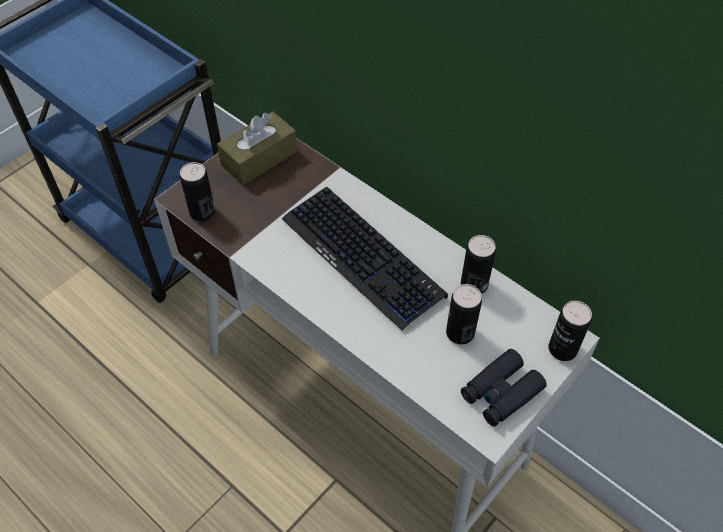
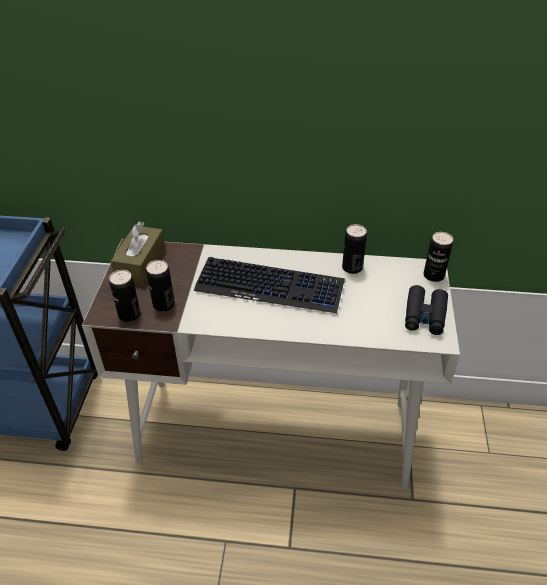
camera: 35 degrees left, 10 degrees down
can [446,284,482,344] -> can moved to [146,260,175,311]

